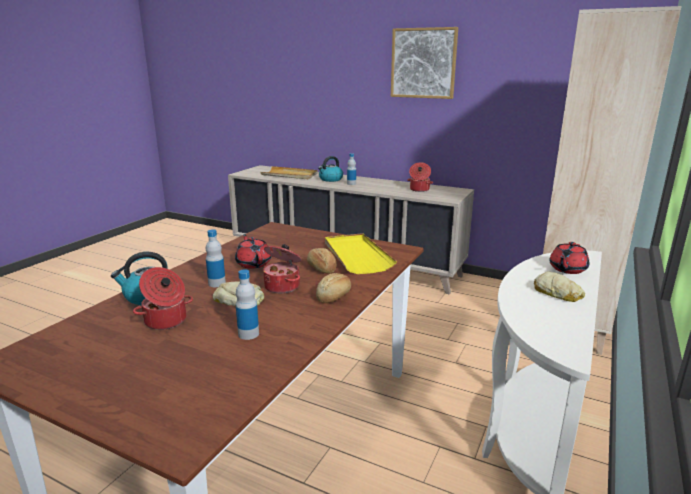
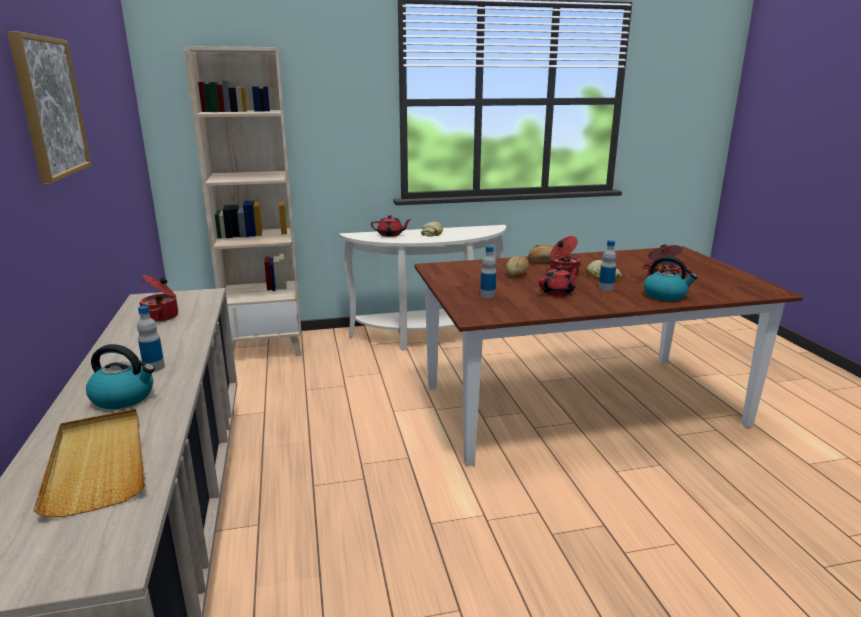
camera: 130 degrees left, 0 degrees up
red teapot [235,234,271,269] -> red teapot turned 150 degrees counterclockwise [539,266,579,296]
bottle [236,269,259,340] -> bottle moved to [480,246,497,298]
yellow tray [325,233,397,274] -> none

